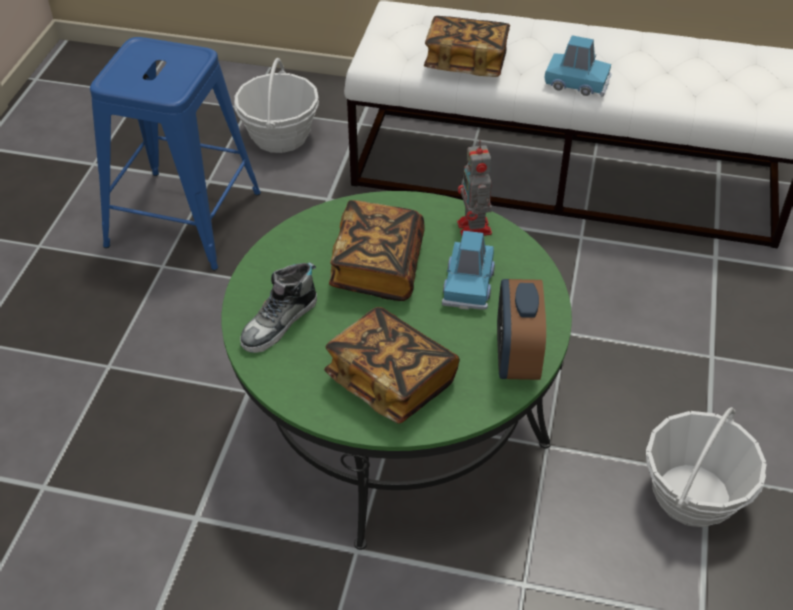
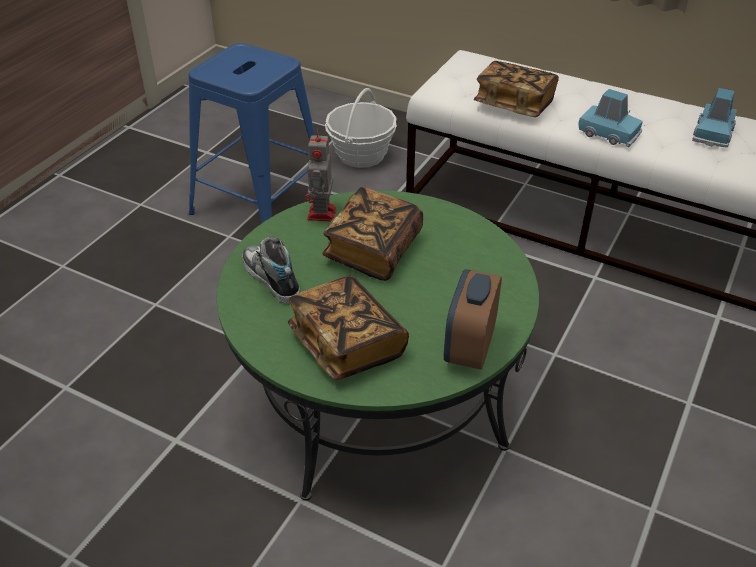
camera: 15 degrees right, 5 degrees down
shoe [240,262,317,353] -> shoe turned 90 degrees clockwise [242,237,300,304]
blue toy car [442,231,495,310] -> blue toy car moved to [692,88,737,147]
toy robot [457,140,492,236] -> toy robot moved to [305,129,337,222]
basket [646,407,767,527] -> none

